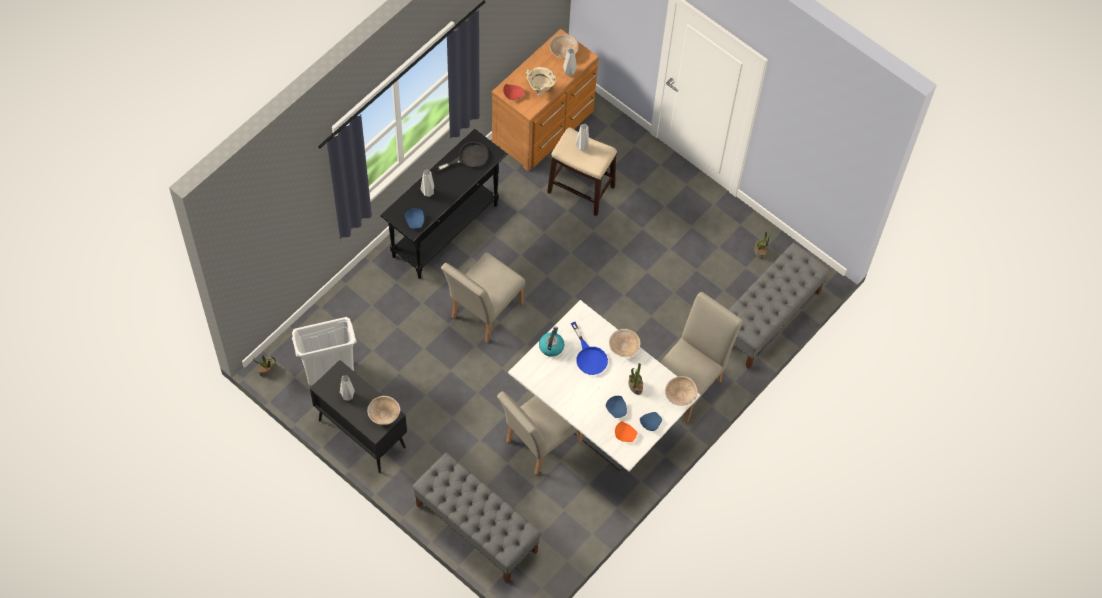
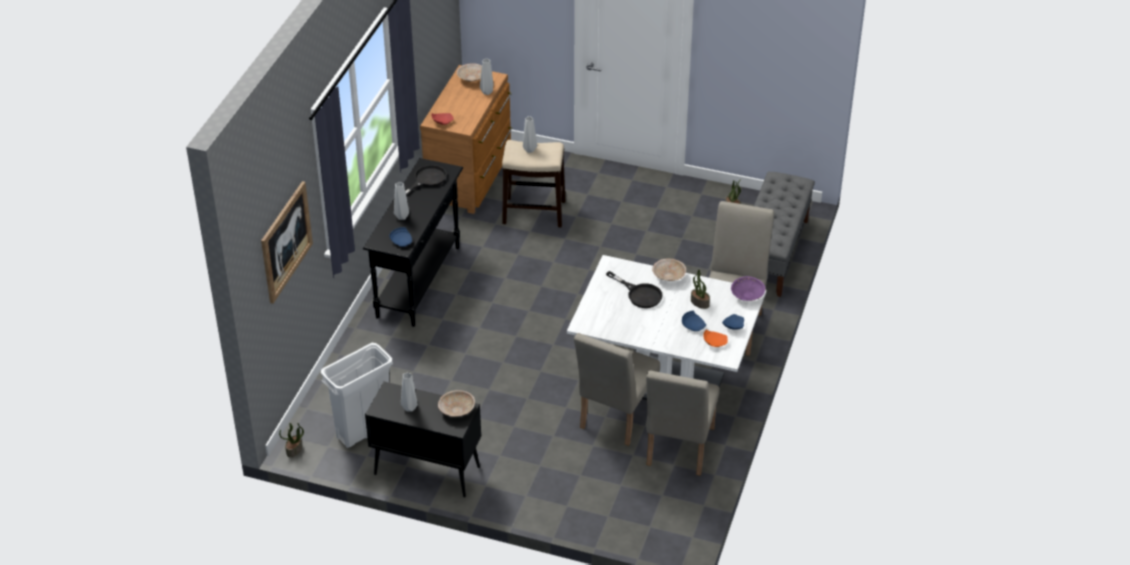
camera: 20 degrees left, 20 degrees down
grey bench [412,452,542,584] -> none
beige chair [441,253,525,343] -> beige chair moved to [646,370,719,476]
beige cooking pot [526,67,556,96] -> none
kettle [539,326,564,357] -> none
blue frying pan [571,322,608,375] -> black frying pan [606,271,663,308]
beige bowl [665,376,697,406] -> purple bowl [731,276,766,301]
none -> picture [261,181,313,304]

